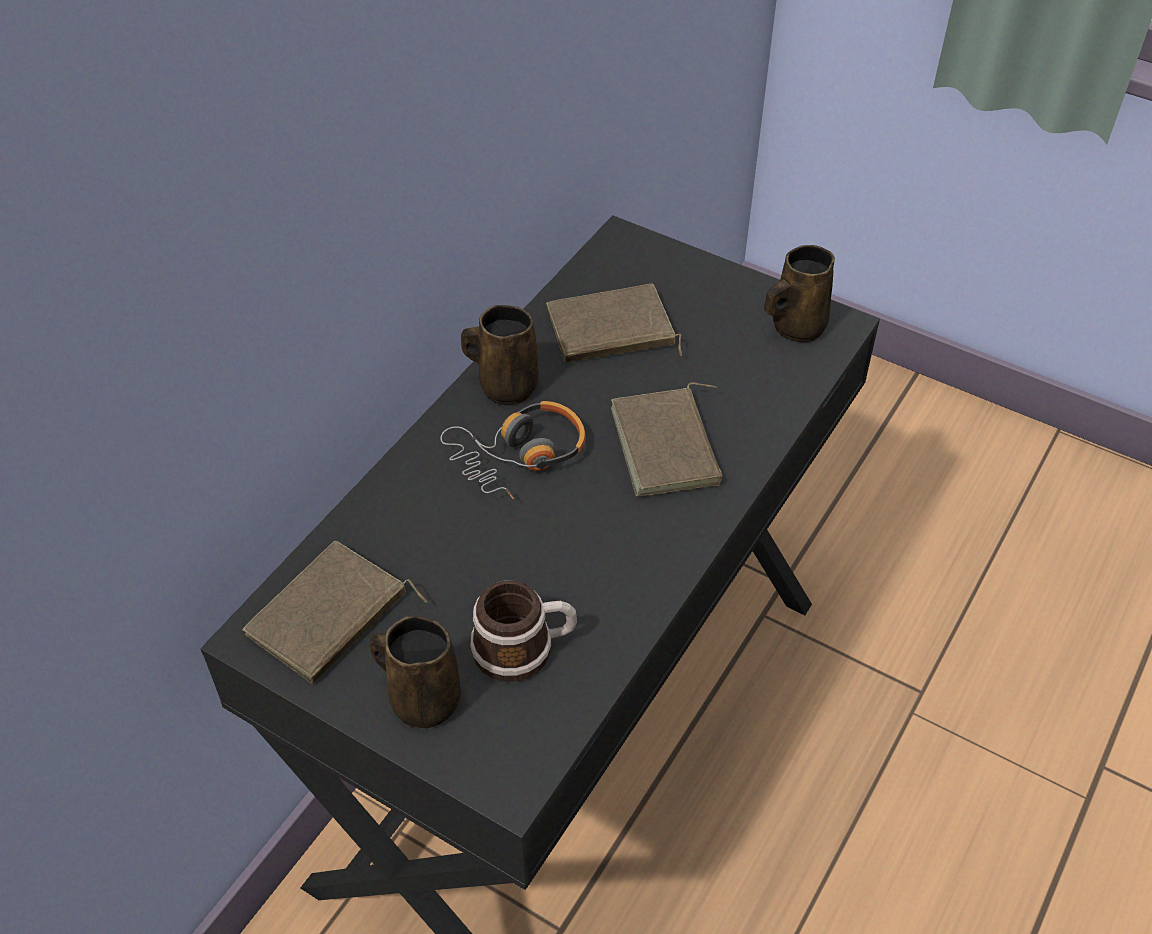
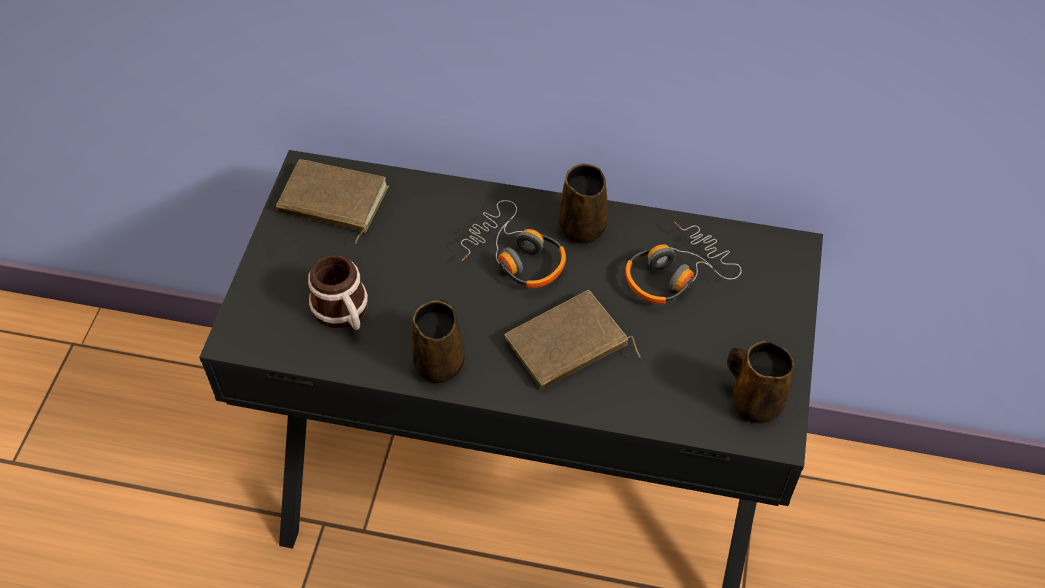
camera: 70 degrees right, 5 degrees up
brown mug [369,615,461,728] -> brown mug moved to [412,300,465,384]
brown book [546,284,682,363] -> headphones [625,221,742,304]

